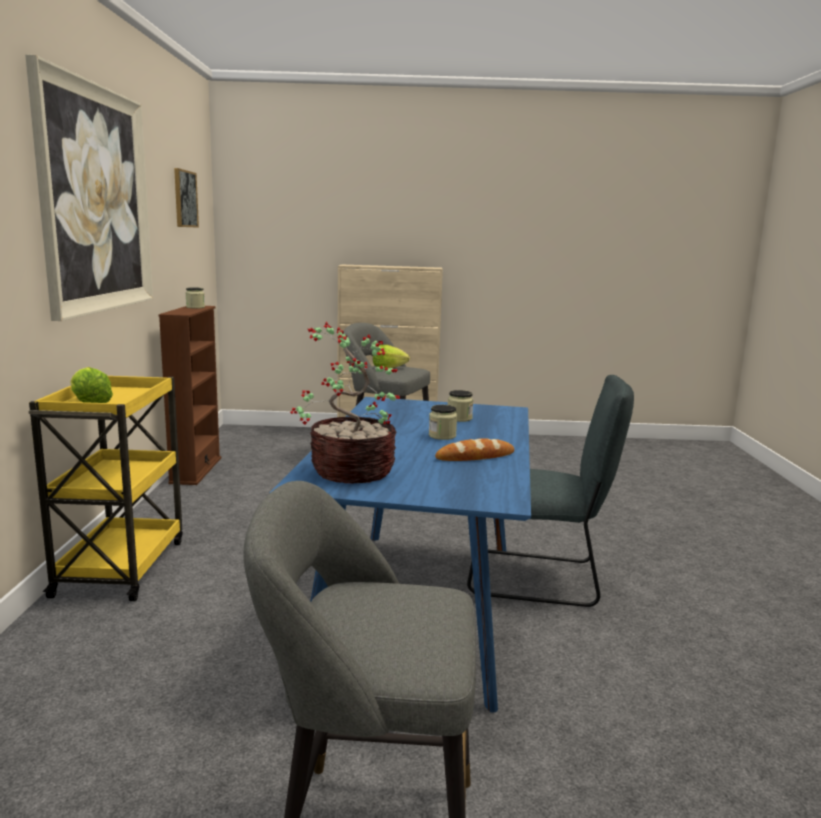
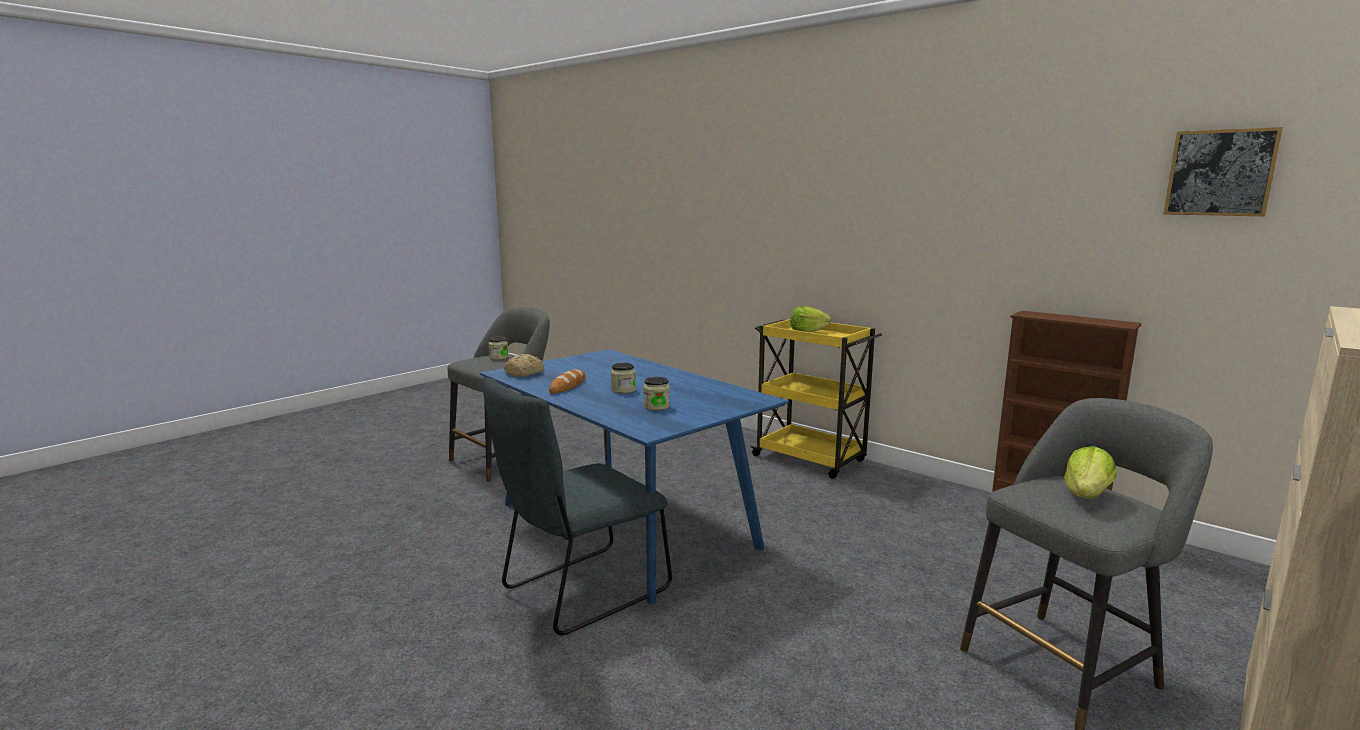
camera: 130 degrees right, 0 degrees up
picture [25,55,153,321] -> none
jar [185,287,205,308] -> jar moved to [488,337,509,360]
potted plant [290,322,400,483] -> none
none -> bread [504,354,544,377]

